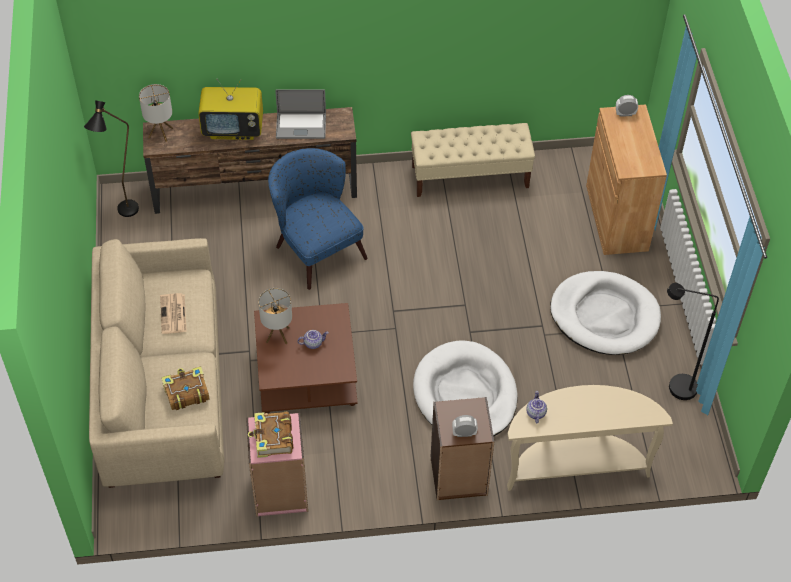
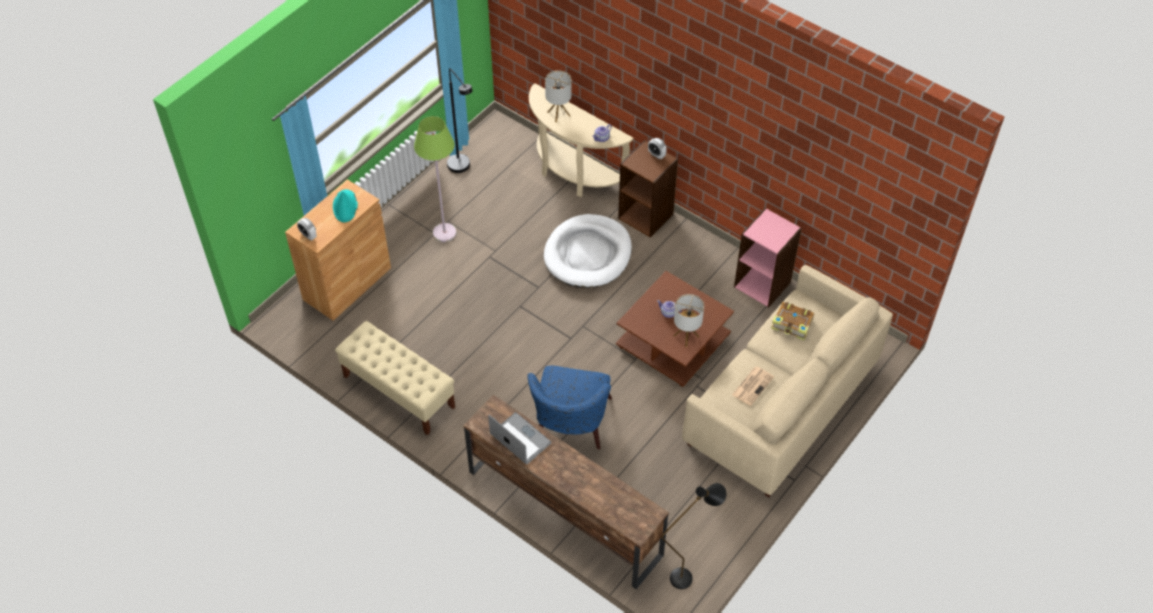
camera: 135 degrees left, 0 degrees up
table lamp [139,84,173,142] -> table lamp moved to [545,70,572,122]
television [198,79,263,140] -> none
book [248,412,293,458] -> none
white dog bed [550,271,661,355] -> green floor lamp [414,116,456,242]
none -> turquoise hat [333,189,358,222]

